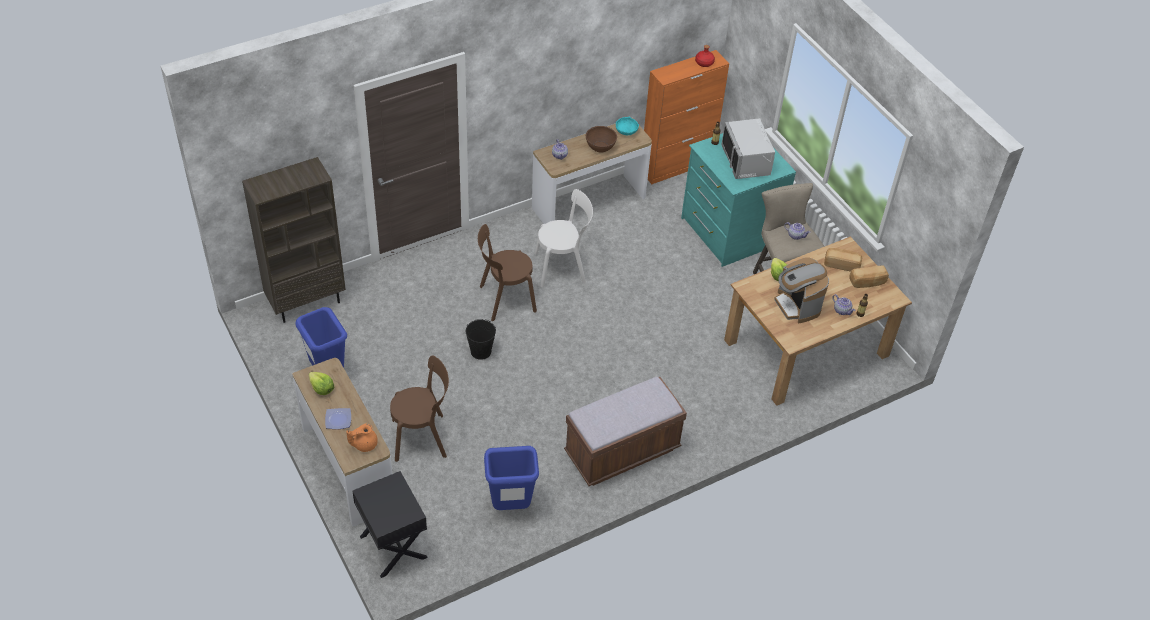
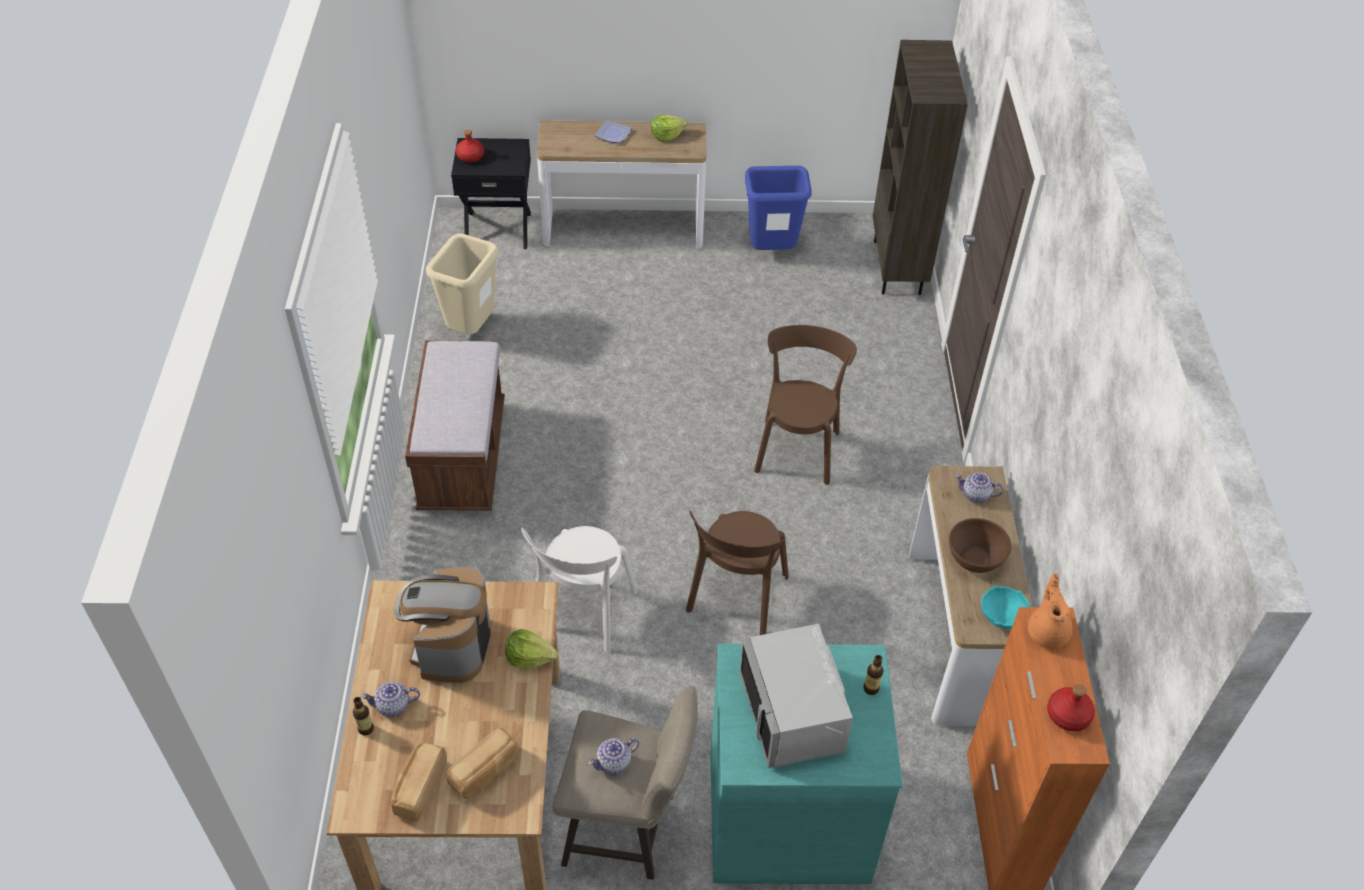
camera: 120 degrees right, 0 degrees up
orange teapot [346,424,378,452] -> orange teapot moved to [1028,573,1072,649]
brown chair [390,356,449,462] -> brown chair moved to [686,511,789,635]
black bucket [466,319,496,360] -> none
blue trash can [484,446,539,510] -> beige trash can [426,234,499,334]
white chair [535,189,593,287] -> white chair moved to [521,526,637,653]
grey microwave [721,118,775,179] -> grey microwave turned 120 degrees counterclockwise [740,624,853,768]
coffee machine [774,257,829,324] -> coffee machine turned 90 degrees counterclockwise [394,568,492,683]
none -> red bottle [456,130,484,163]

